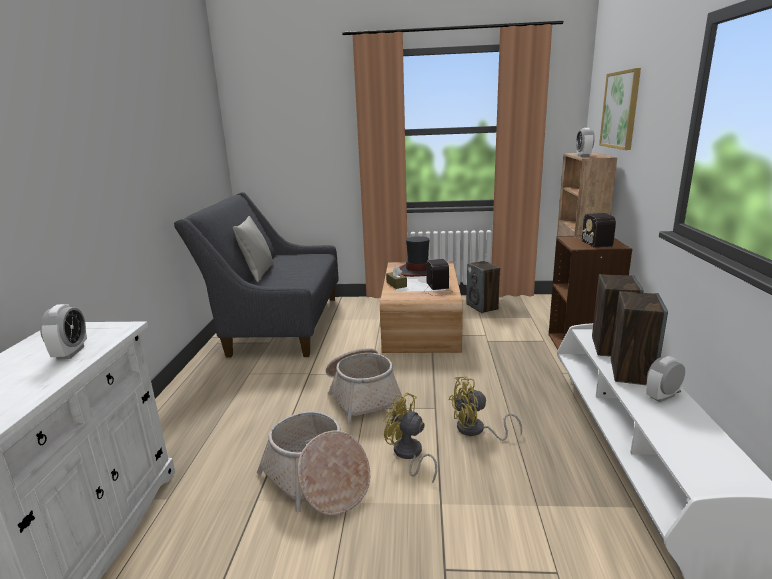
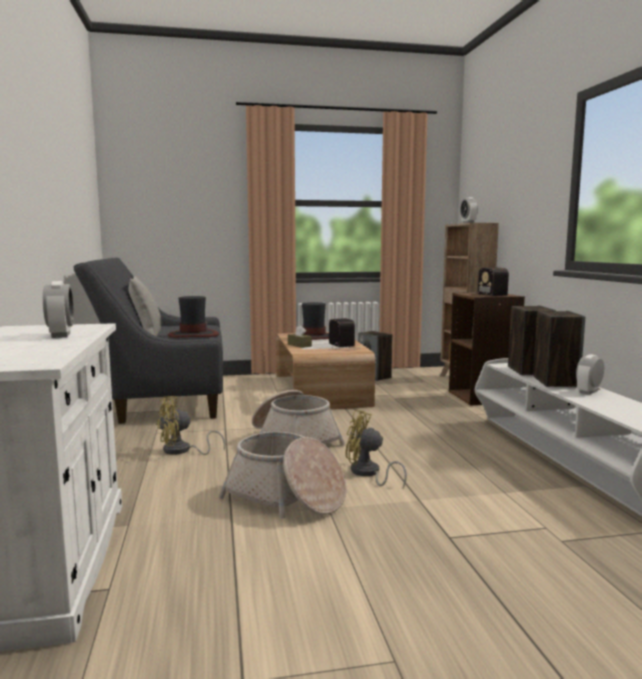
camera: 15 degrees left, 10 degrees down
yellow fan [449,376,522,441] -> yellow fan moved to [156,396,225,455]
picture [599,68,641,150] -> none
none -> hat [168,296,219,338]

